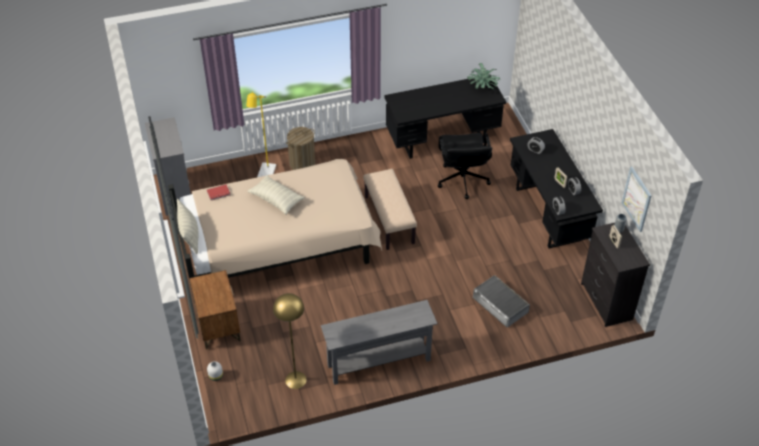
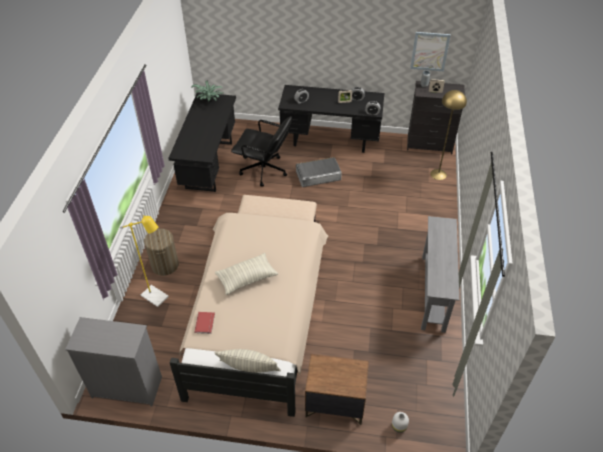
camera: 65 degrees left, 0 degrees up
yellow floor lamp [273,293,307,389] -> yellow floor lamp moved to [430,90,467,180]
grey storage box [473,275,530,328] -> grey storage box moved to [296,157,342,187]

